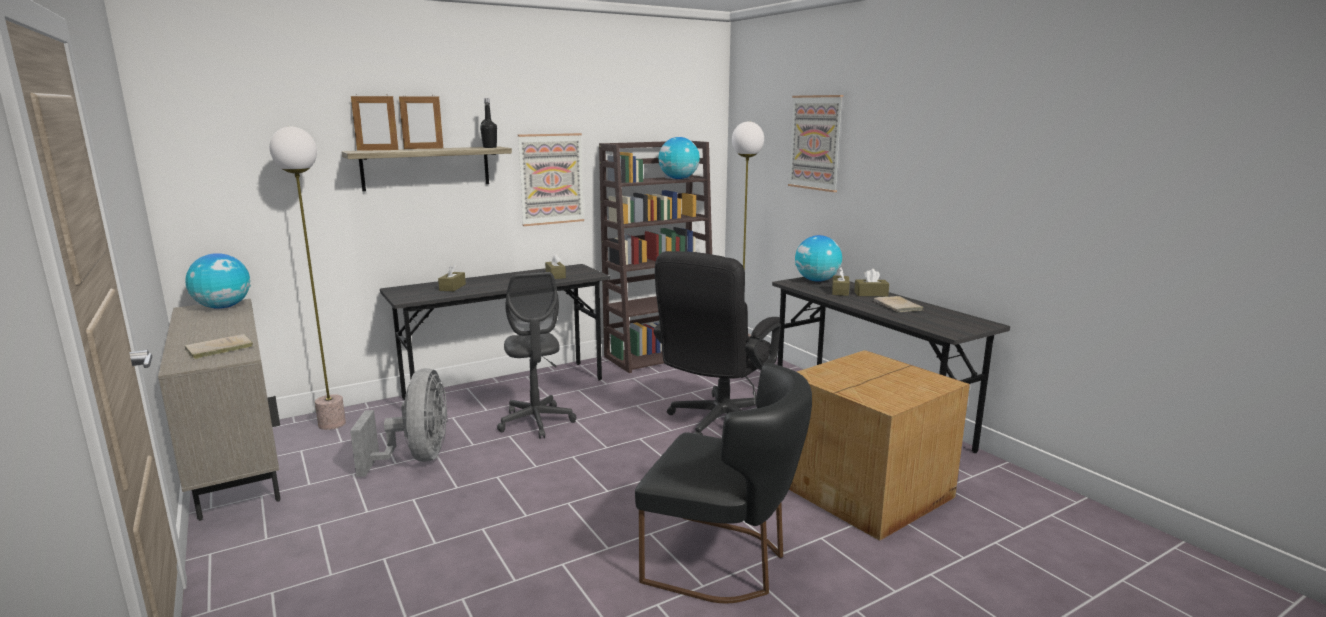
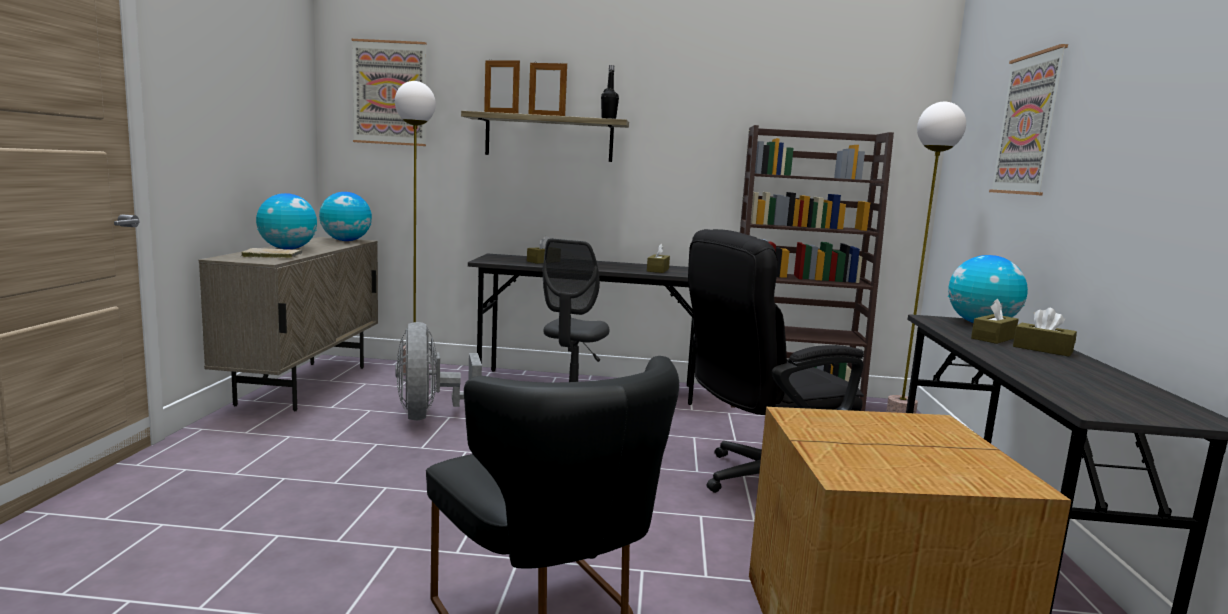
camera: 35 degrees right, 5 degrees down
grey fan [350,368,448,477] -> grey fan turned 135 degrees clockwise [395,322,482,420]
picture [518,133,584,226] -> picture moved to [352,39,427,146]
globe [659,137,700,179] -> globe moved to [256,193,317,249]
beige book [873,296,924,312] -> none

